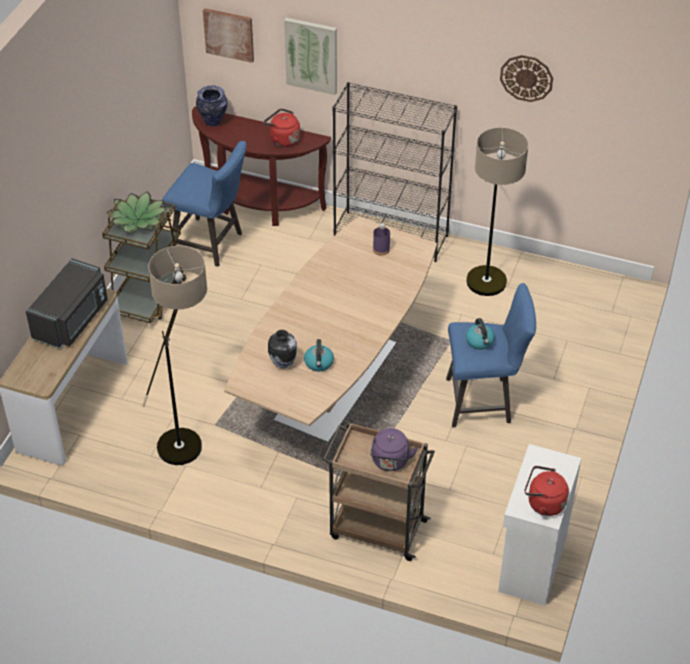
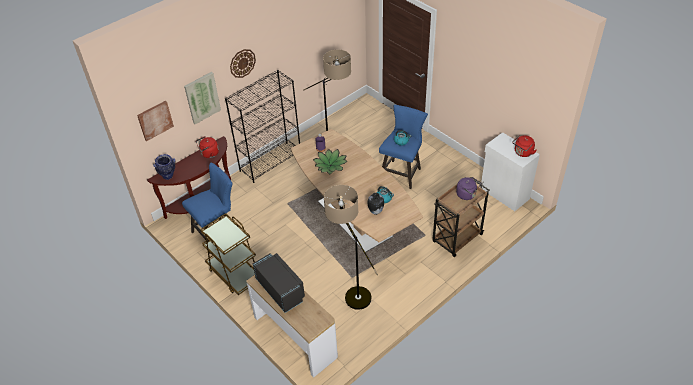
camera: 60 degrees left, 0 degrees up
potted plant [107,191,167,234] -> potted plant moved to [313,149,347,174]
wall clock [500,55,553,102] -> wall clock moved to [230,49,256,78]

